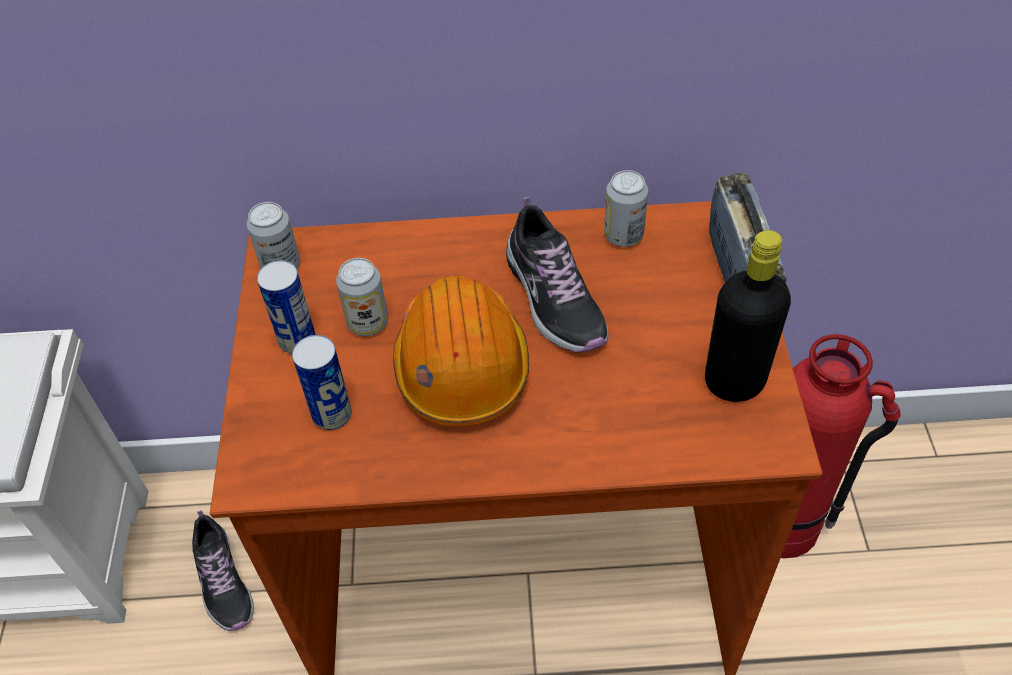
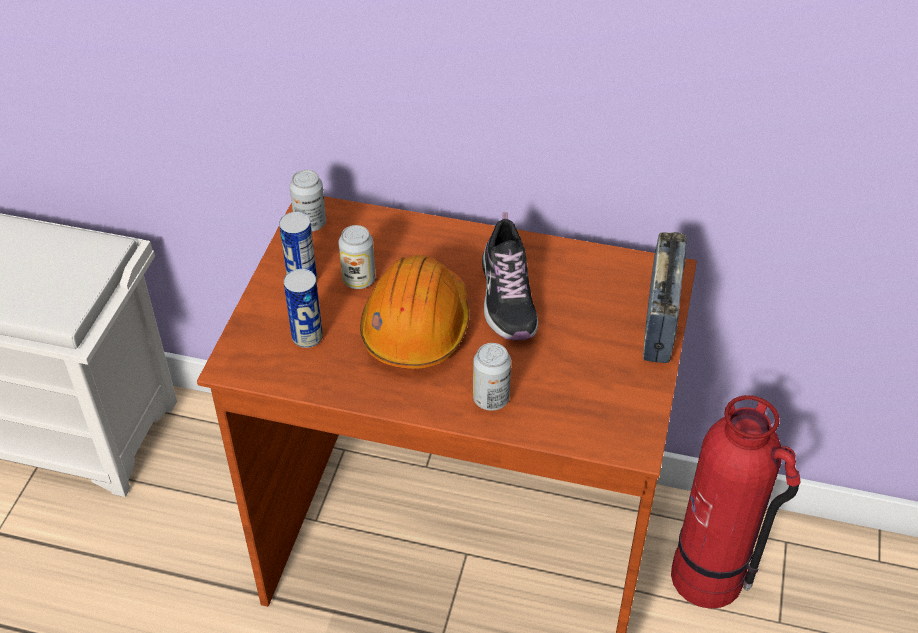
camera: 15 degrees right, 5 degrees down
shoe [192,510,254,631] -> none
can [604,170,648,247] -> can moved to [473,343,511,411]
black bottle [705,230,791,402] -> none

